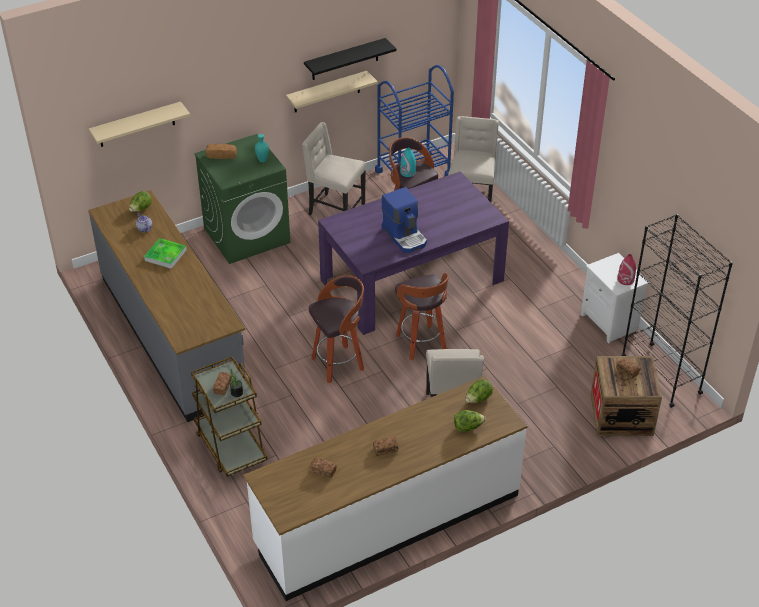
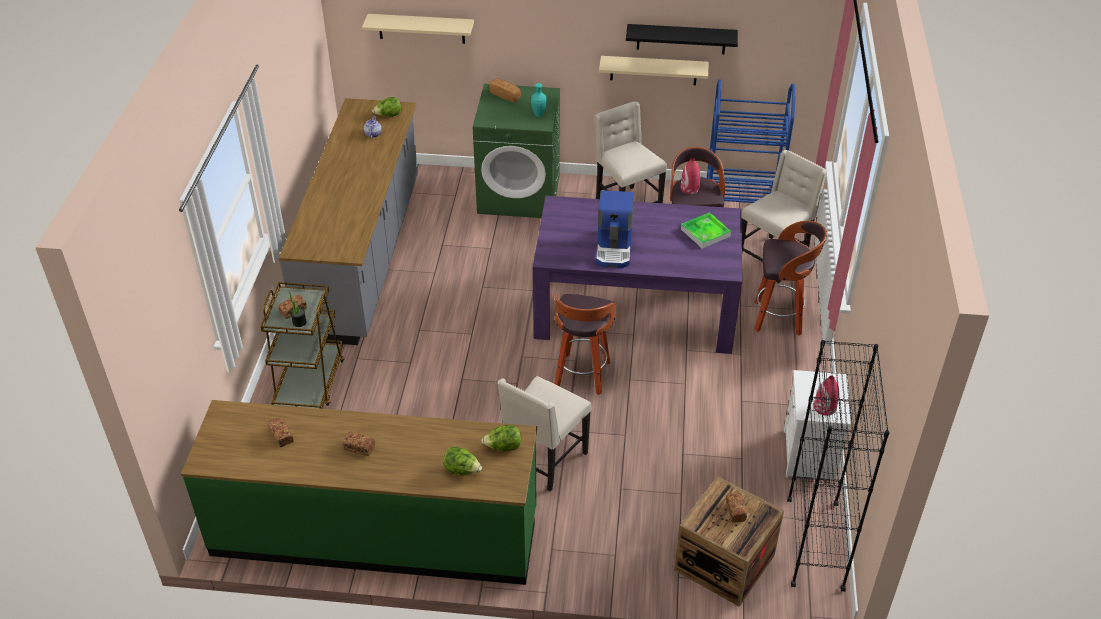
camera: 35 degrees right, 0 degrees up
tray [144,238,187,269] -> tray moved to [681,212,731,249]
white counter [244,375,527,601] -> green counter [181,400,537,585]
stool [309,275,364,383] -> stool moved to [754,221,827,336]
turquoise vase [400,147,416,177] -> red vase [681,158,700,194]

